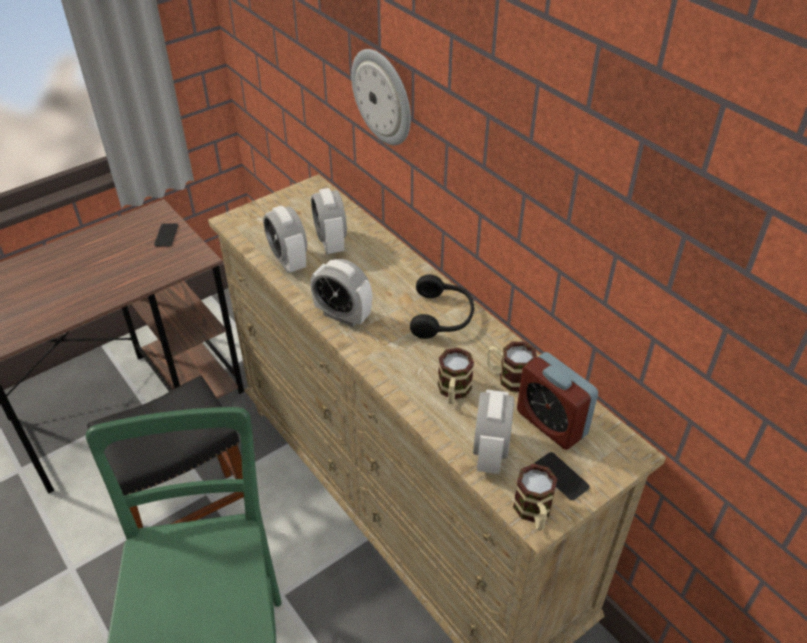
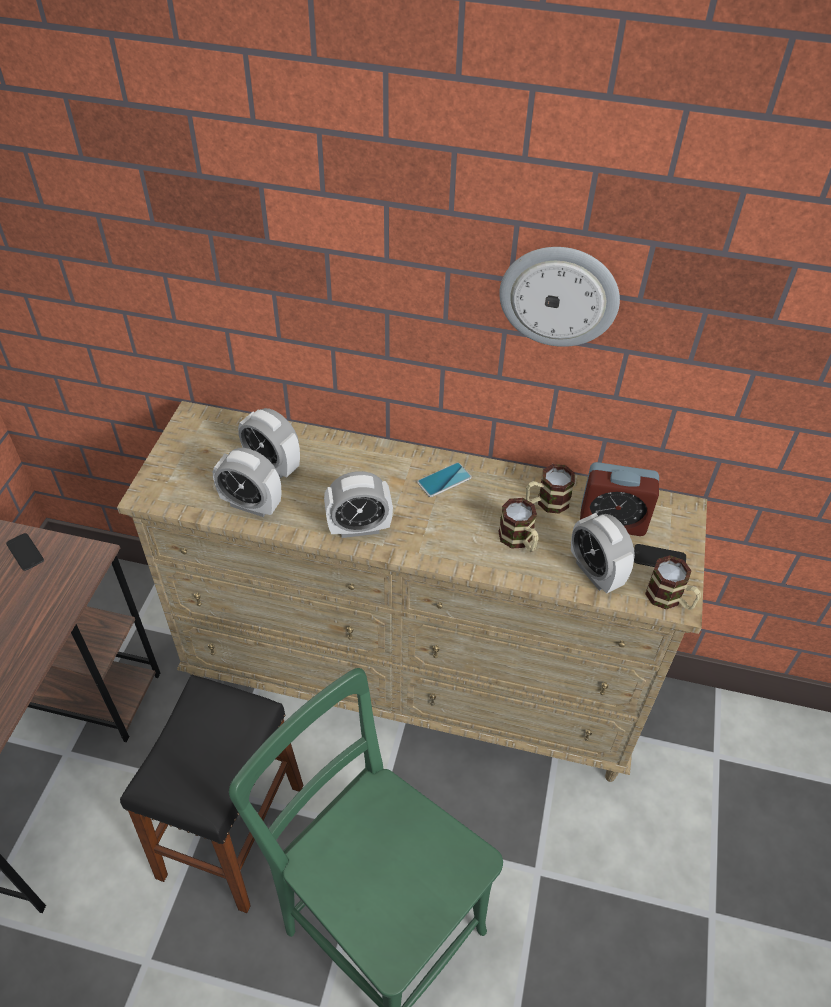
camera: 40 degrees left, 5 degrees up
wall clock [351,49,411,145] -> wall clock moved to [499,247,620,347]
black headphones [410,275,474,339] -> phone [417,462,472,497]

